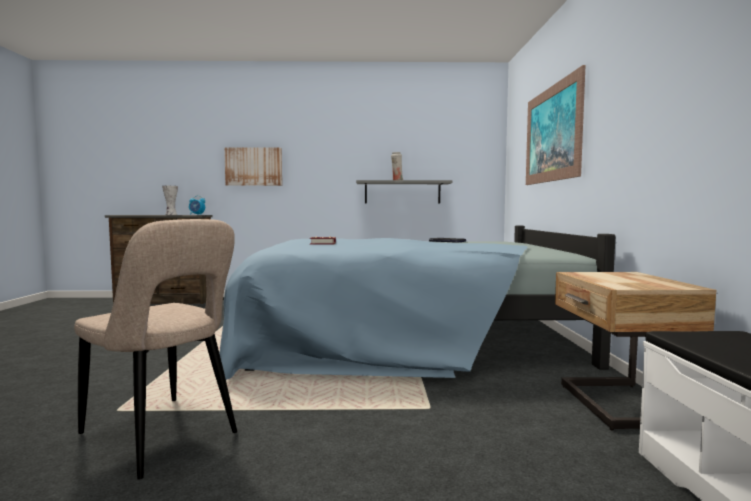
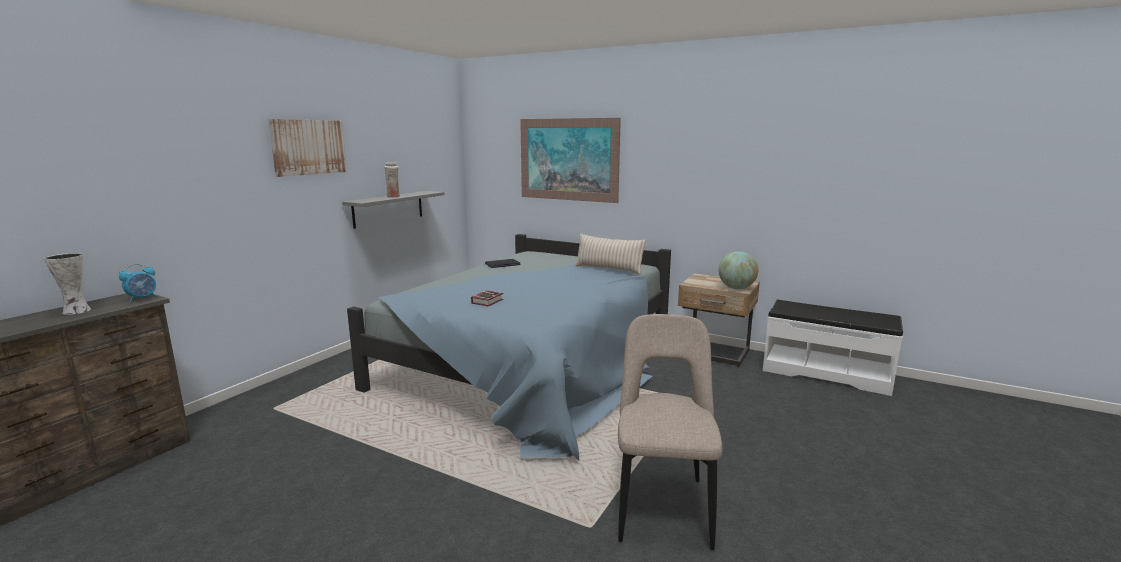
camera: 60 degrees left, 10 degrees up
beige chair [74,219,237,480] -> beige chair turned 60 degrees counterclockwise [618,314,723,550]
picture [224,147,282,186] -> picture moved to [268,119,347,177]
none -> beige pillow [575,234,646,275]
none -> globe [719,251,758,289]

